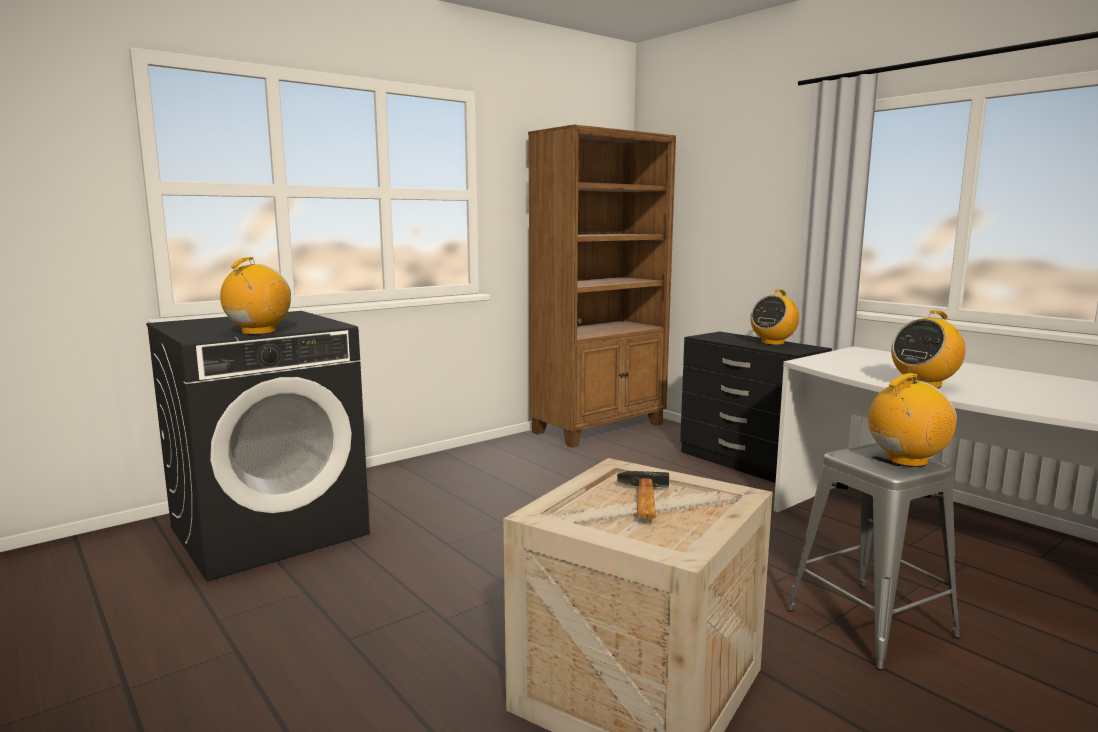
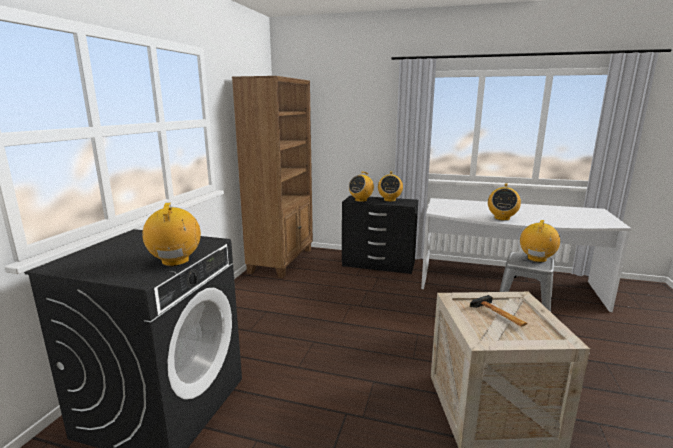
camera: 35 degrees left, 5 degrees up
none -> radio [349,172,374,202]

